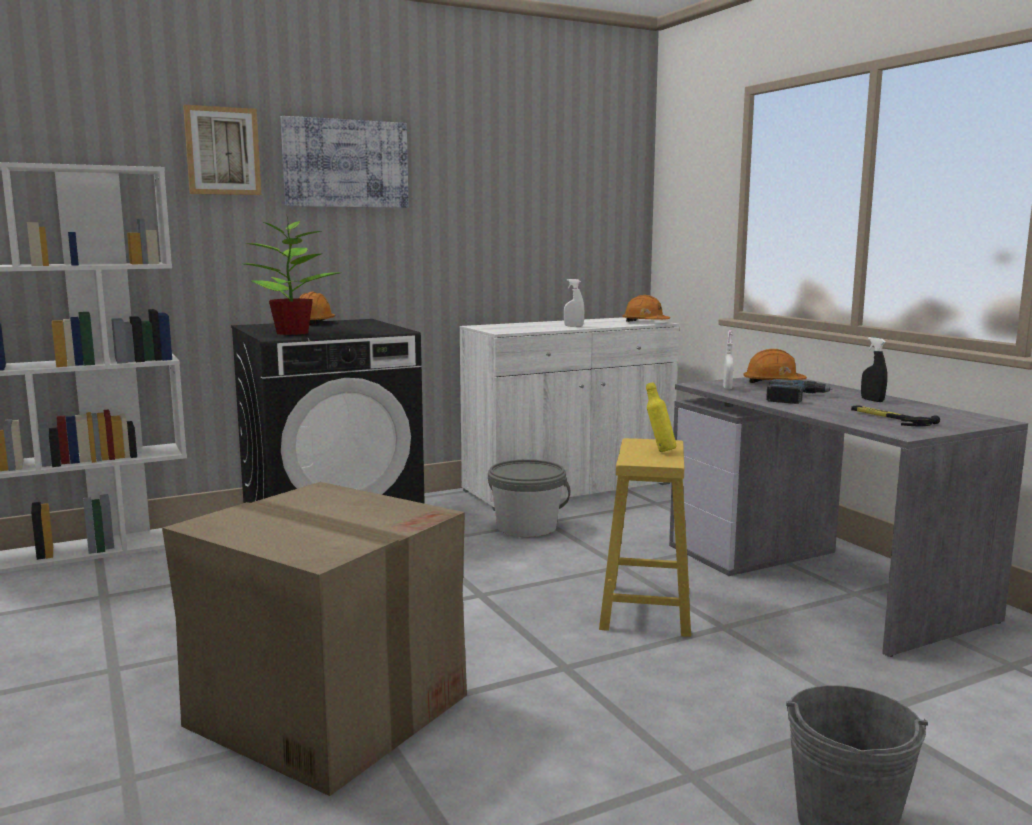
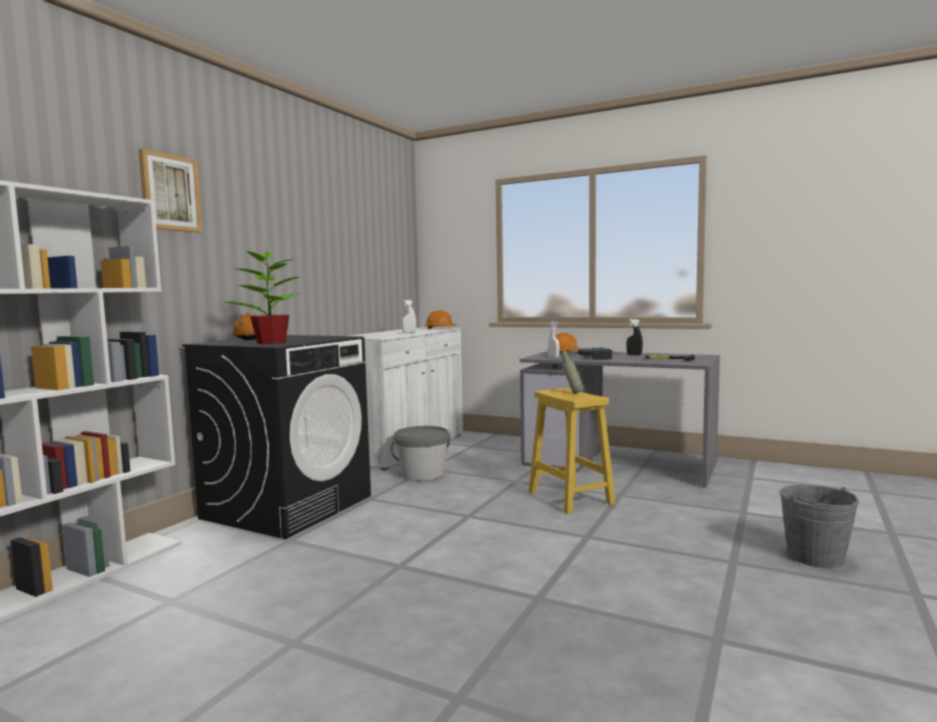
camera: 35 degrees left, 5 degrees down
cardboard box [162,482,467,796] -> none
picture [281,116,409,208] -> none
yellow bottle [646,382,676,452] -> grey bottle [561,350,584,394]

